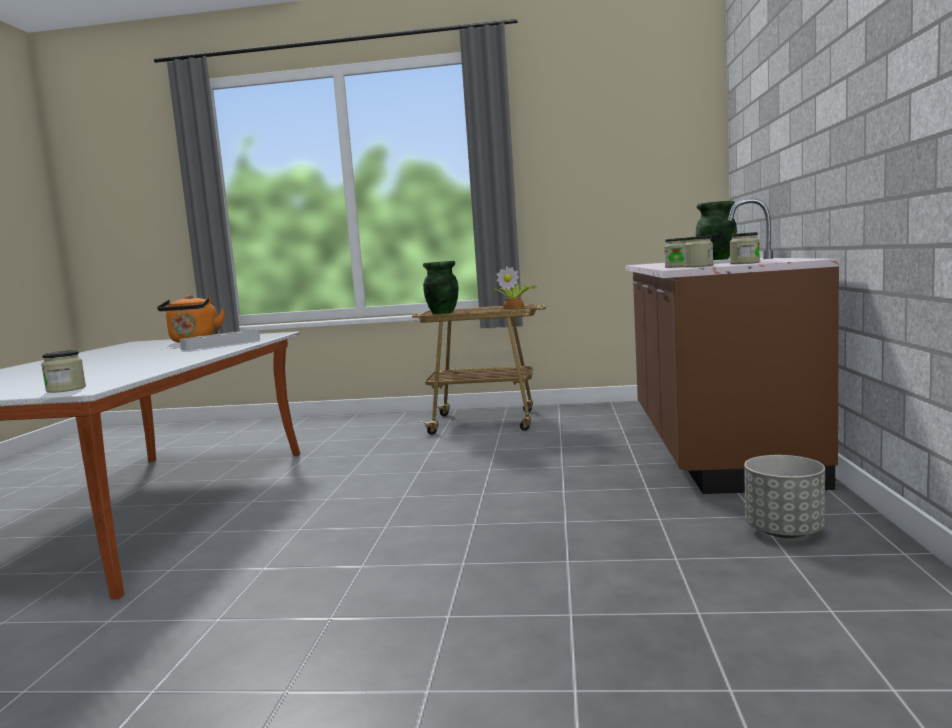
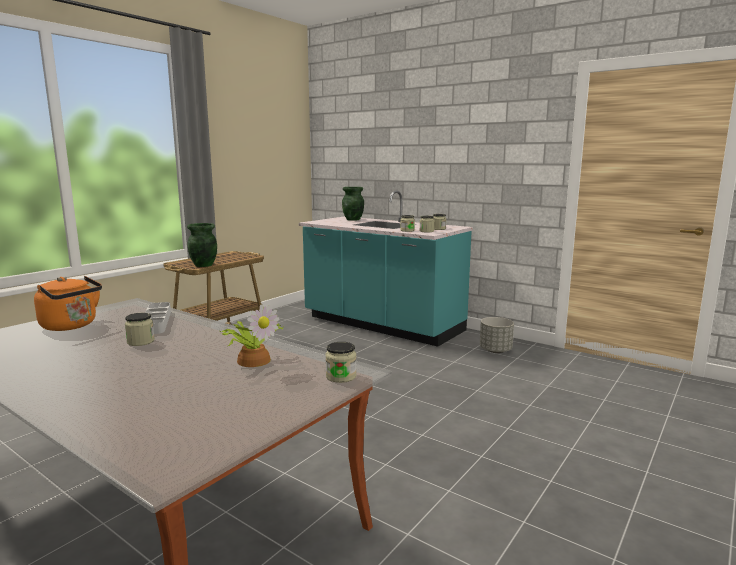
camera: 60 degrees left, 5 degrees up
potted plant [491,266,537,309] -> potted plant moved to [219,304,284,367]
brown counter [625,198,840,494] -> turquoise counter [299,190,473,347]
none -> jar [125,313,155,346]

